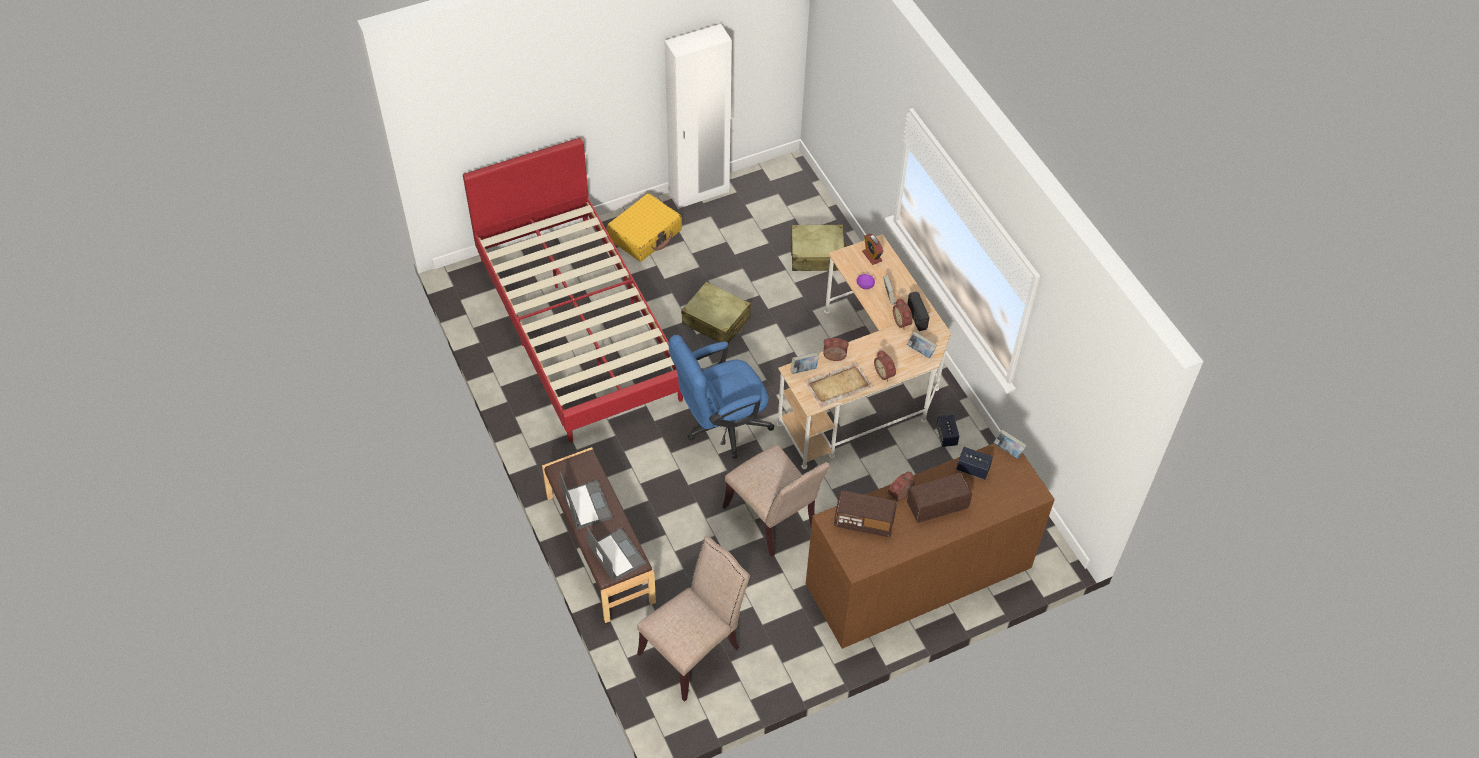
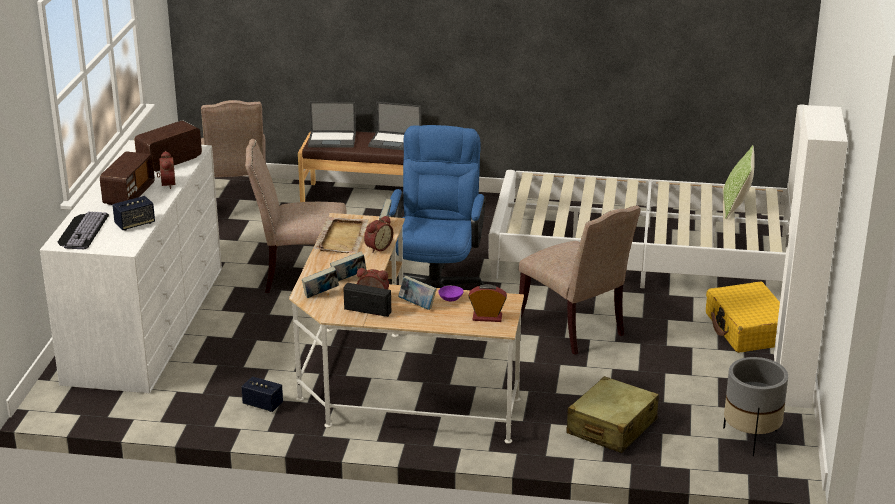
camera: 125 degrees right, 25 degrees down
red bed [463,137,683,442] -> white bed [489,105,803,288]
beige suitcase [681,282,751,343] -> beige chair [519,205,641,355]
brown dresser [806,443,1055,649] -> white dresser [40,140,222,393]
alarm clock [874,350,896,382] -> none
book [994,429,1027,459] -> book moved to [330,252,366,281]
none -> keyboard [58,211,109,249]
none -> pillow [723,145,755,219]
none -> grey planter [723,357,788,456]

